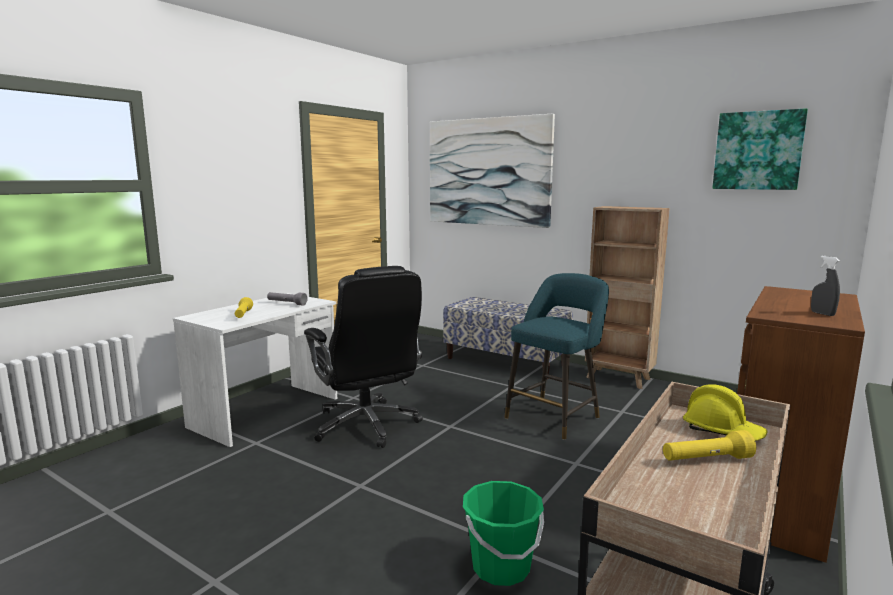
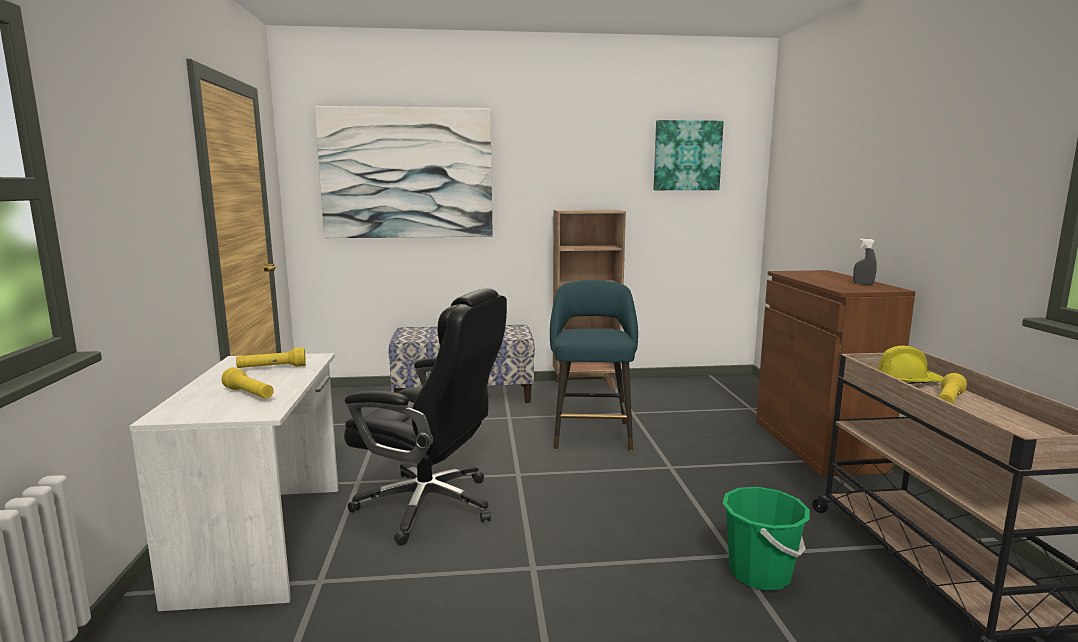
camera: 40 degrees left, 0 degrees up
grey flashlight [267,292,307,306] -> yellow flashlight [236,347,306,368]

